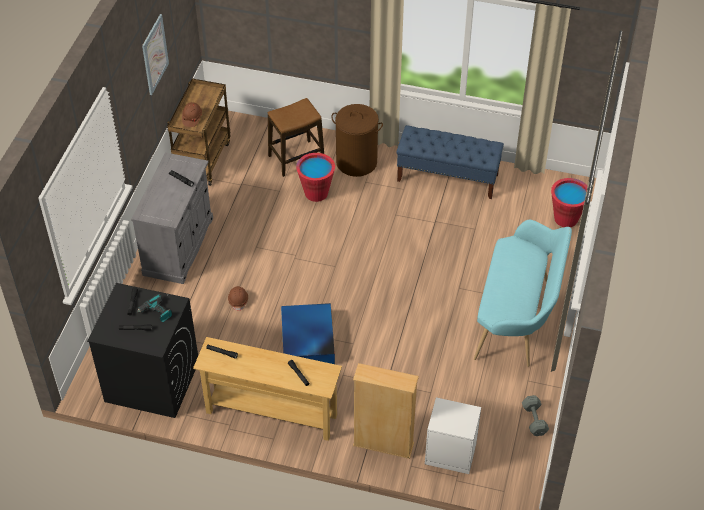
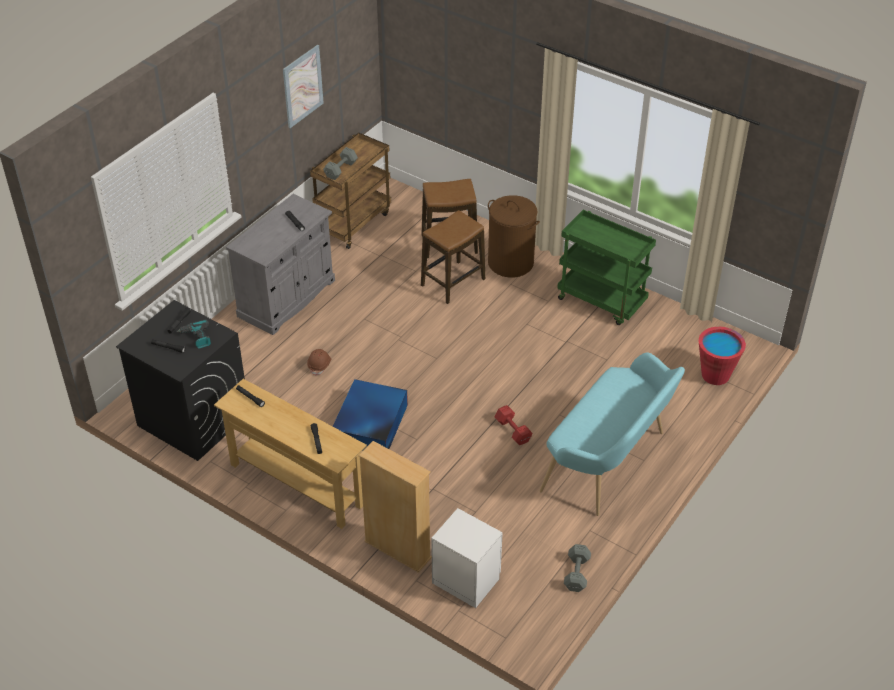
camera: 20 degrees right, 5 degrees down
brown hard hat [182,102,202,127] -> grey dumbbell [323,147,358,180]
red bucket [296,153,335,202] -> stool [421,210,485,304]
blue bench [396,125,504,199] -> green cart [557,210,656,325]
none -> red dumbbell [495,405,532,445]

